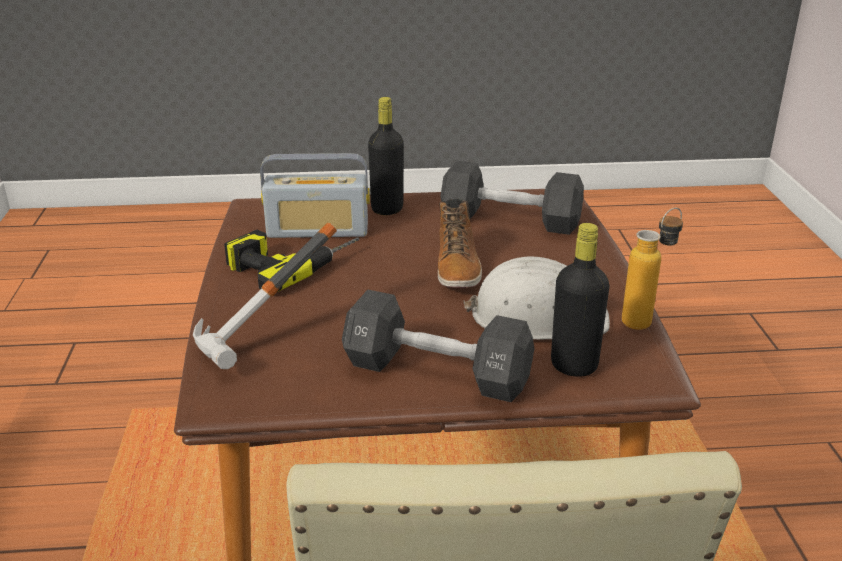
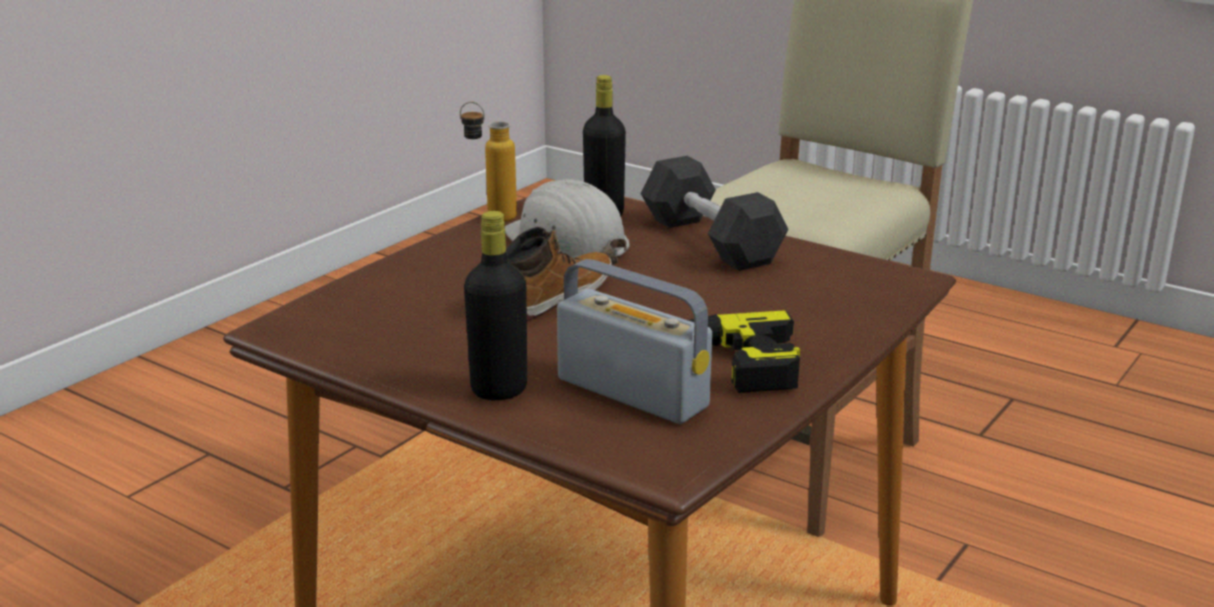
camera: 140 degrees left, 5 degrees down
hammer [193,223,337,369] -> none
black dumbbell [440,161,584,235] -> none

